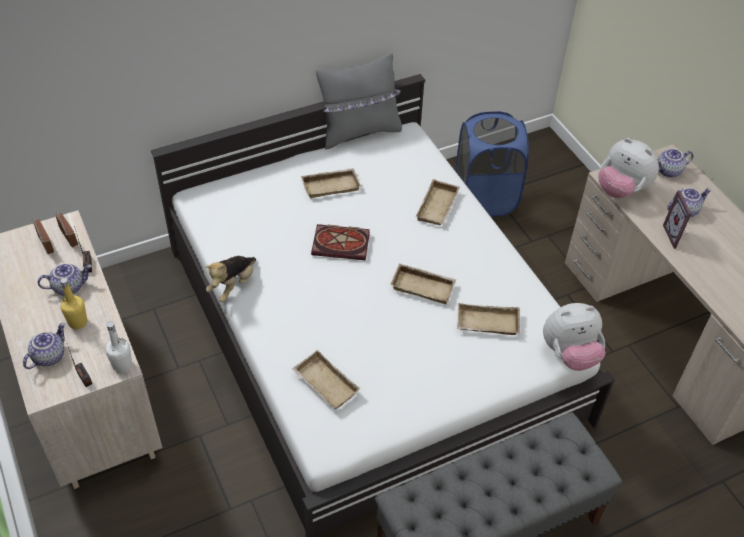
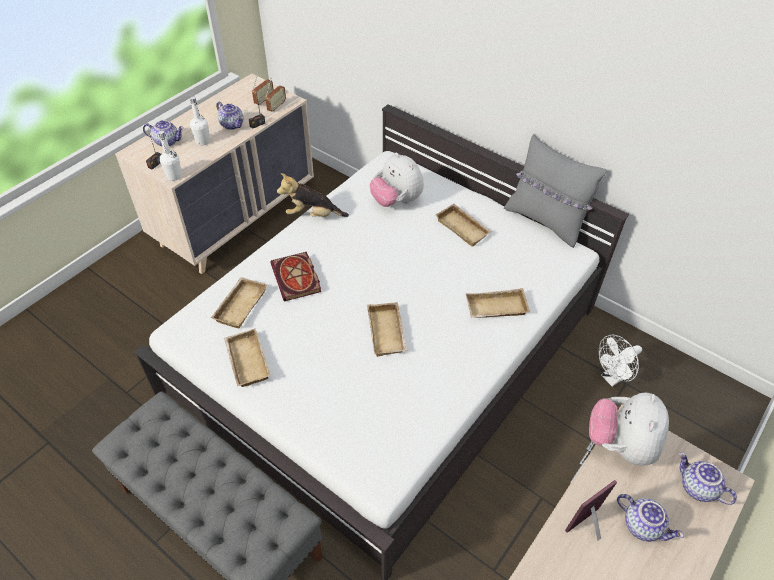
camera: 65 degrees right, 0 degrees up
yellow bottle [60,278,87,329] -> white bottle [190,96,210,146]
book [311,224,370,260] -> book moved to [270,252,321,301]
blue laundry basket [456,111,529,217] -> white fan [599,335,642,386]
beige tray [457,303,520,335] -> beige tray moved to [224,328,270,387]
plush toy [543,303,606,371] -> plush toy moved to [370,153,424,207]

